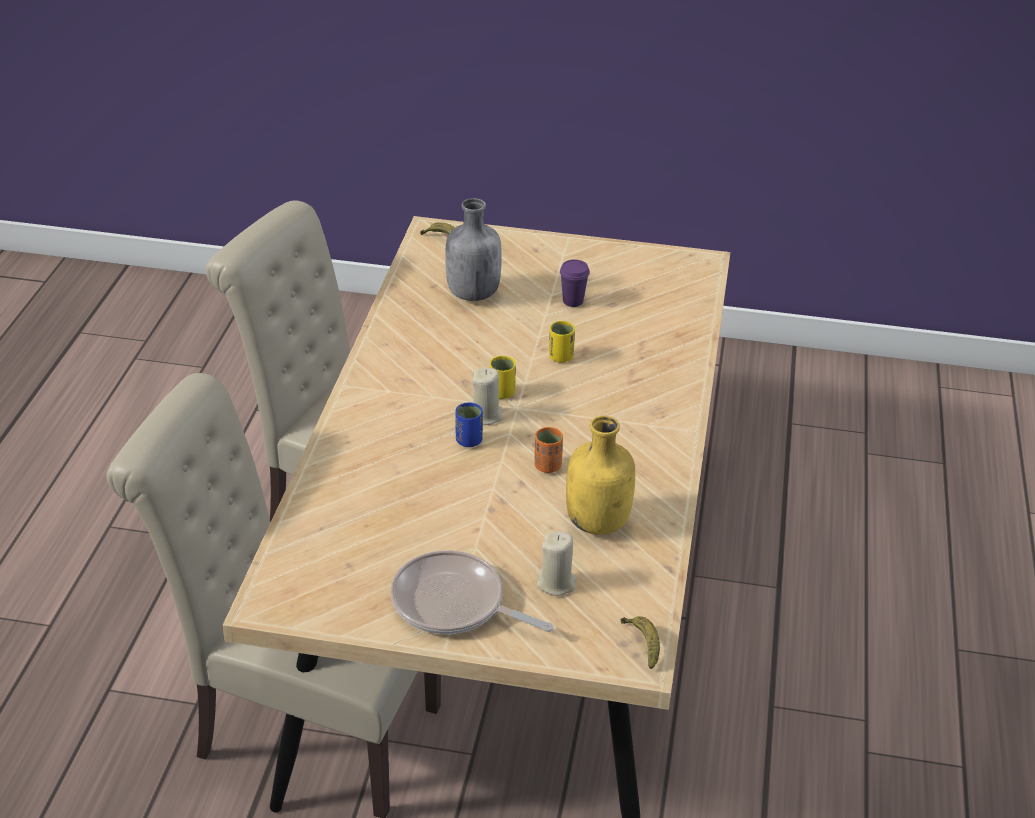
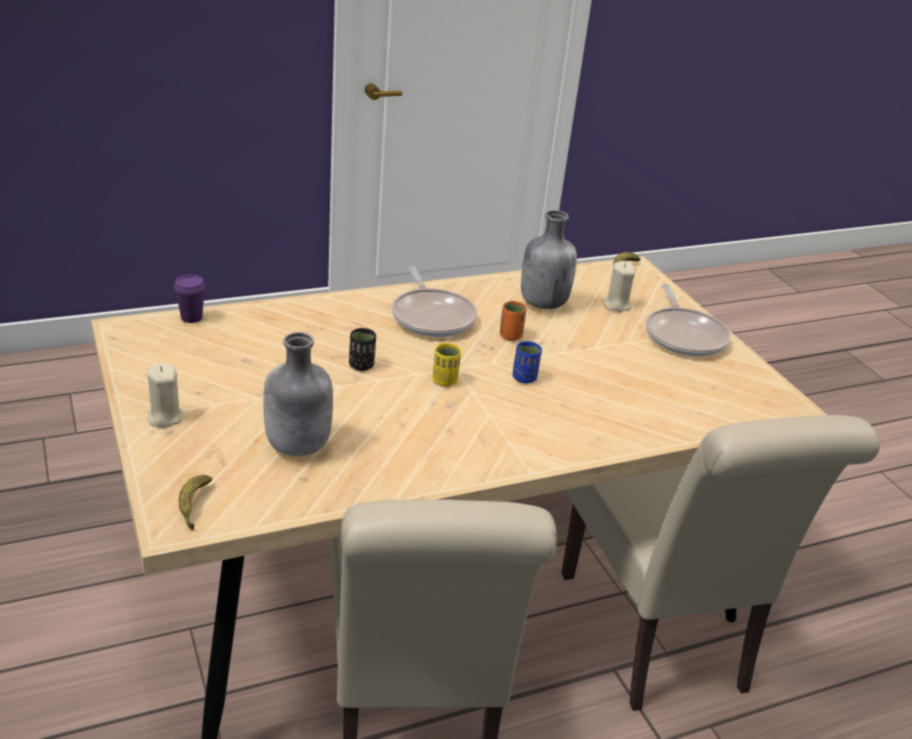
camera: 125 degrees left, 5 degrees down
beige candle [472,367,503,425] -> beige candle moved to [147,363,183,427]
yellow cup [549,321,575,363] -> black cup [349,328,376,371]
purple cup [560,260,590,307] -> purple cup moved to [174,274,206,323]
yellow bottle [566,416,635,535] -> grey bottle [521,210,577,309]
none -> frying pan [392,266,477,337]

